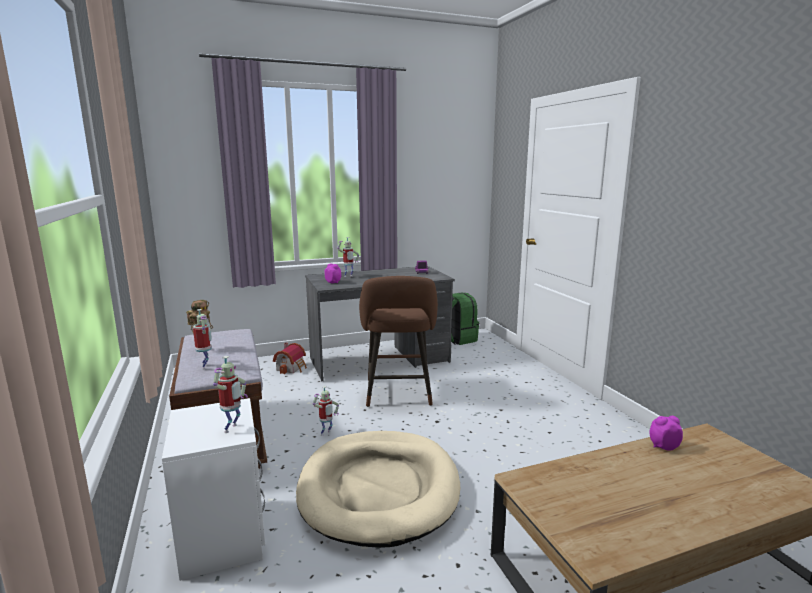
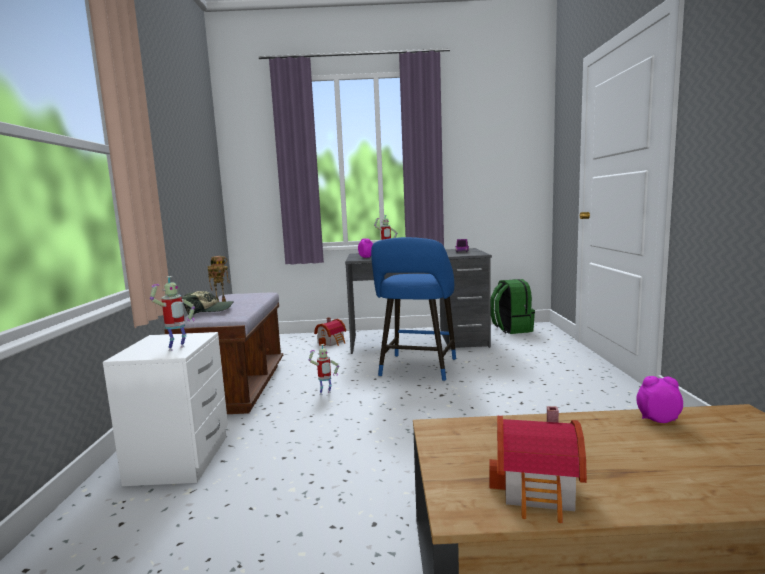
camera: 20 degrees right, 5 degrees down
toy robot [193,309,212,370] -> cap [182,291,234,315]
beige dog bed [296,431,460,548] -> none
brown stool [359,276,438,407] -> blue stool [371,237,456,381]
none -> toy house [489,406,587,523]

